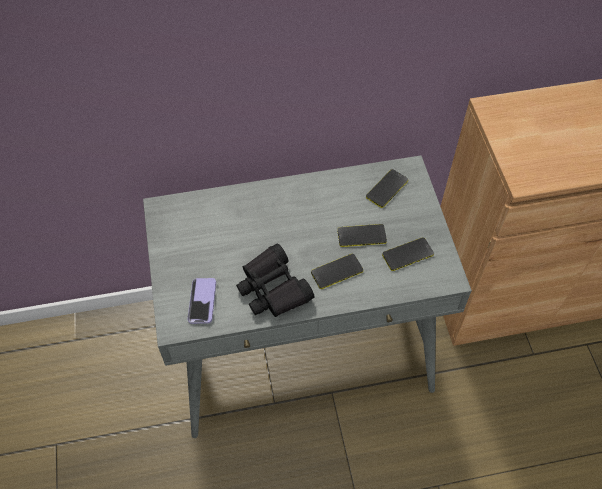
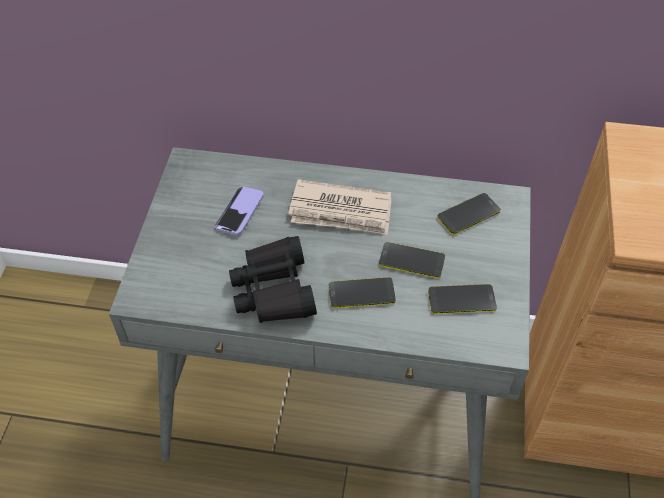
camera: 20 degrees right, 5 degrees down
phone [188,278,216,324] -> phone moved to [215,186,264,235]
none -> newspaper [288,179,391,235]

